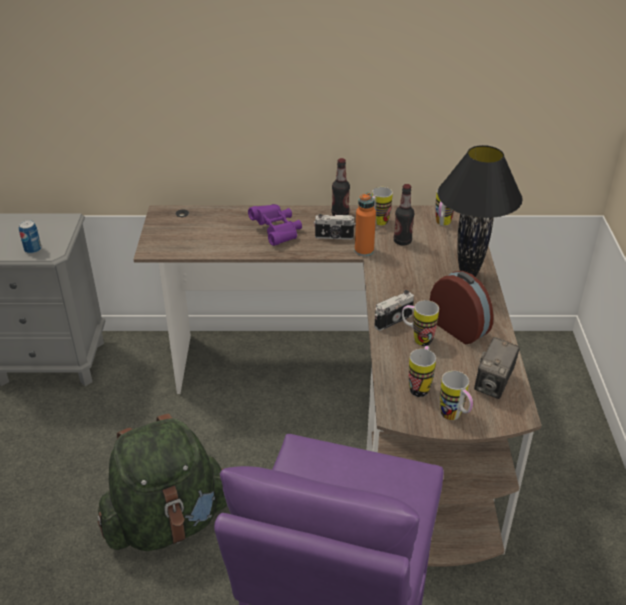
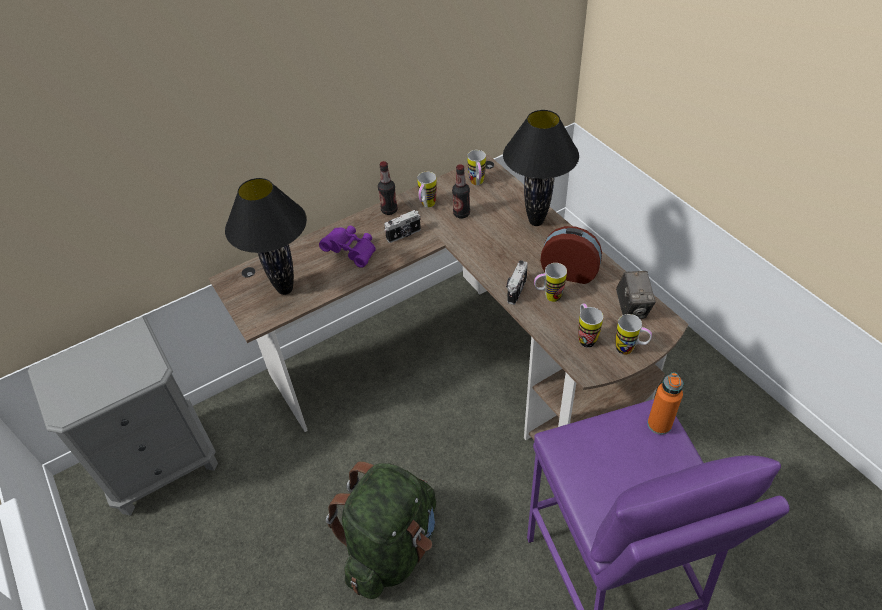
camera: 30 degrees left, 10 degrees up
can [19,220,42,254] -> none
orange bottle [355,192,376,256] -> orange bottle moved to [647,373,683,435]
none -> black table lamp [225,178,307,295]

